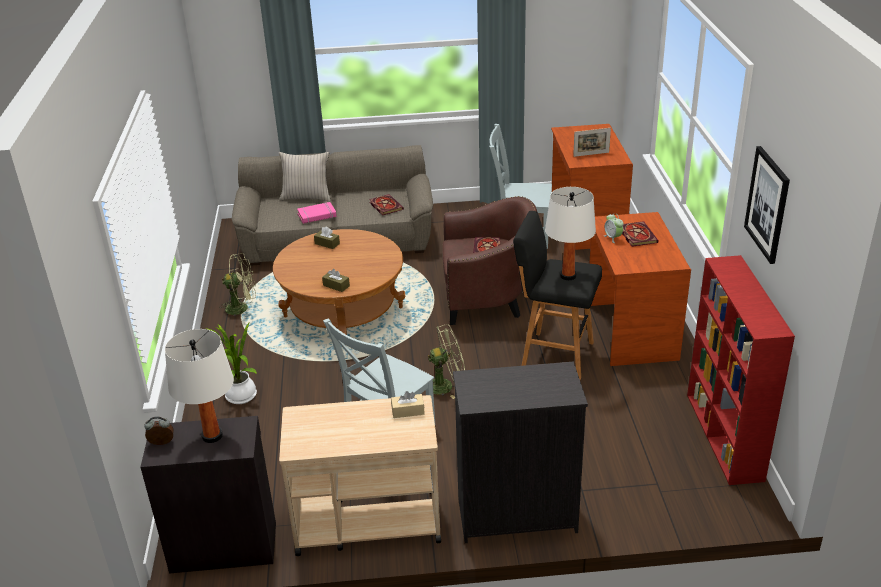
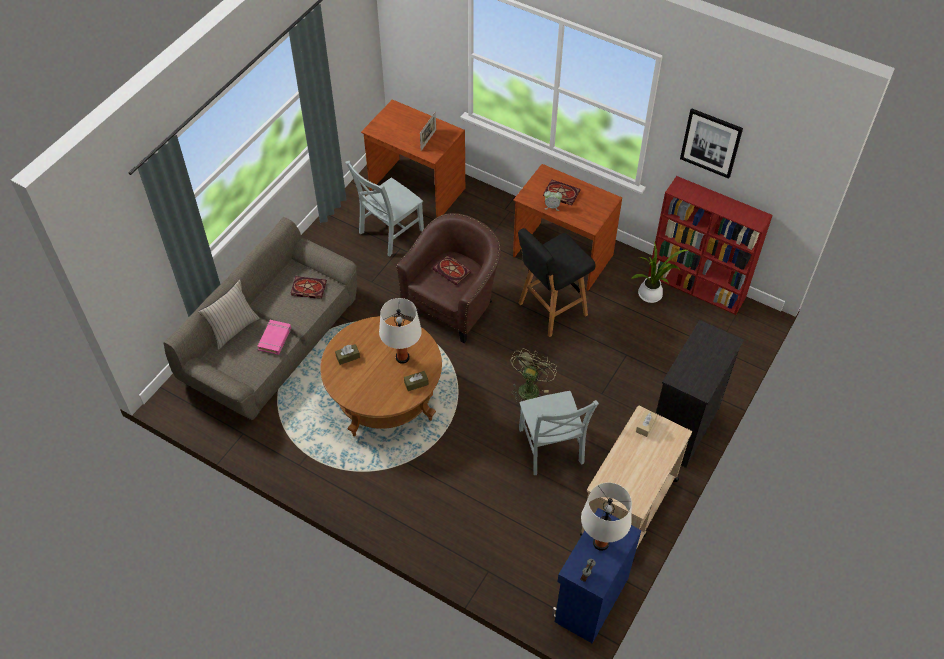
camera: 55 degrees left, 20 degrees up
black cabinet [140,416,276,574] -> blue cabinet [552,508,642,643]
potted plant [204,323,257,404] -> potted plant moved to [631,242,688,303]
green fan [219,253,256,318] -> none
white table lamp [545,187,596,280] -> white table lamp moved to [379,298,422,364]

